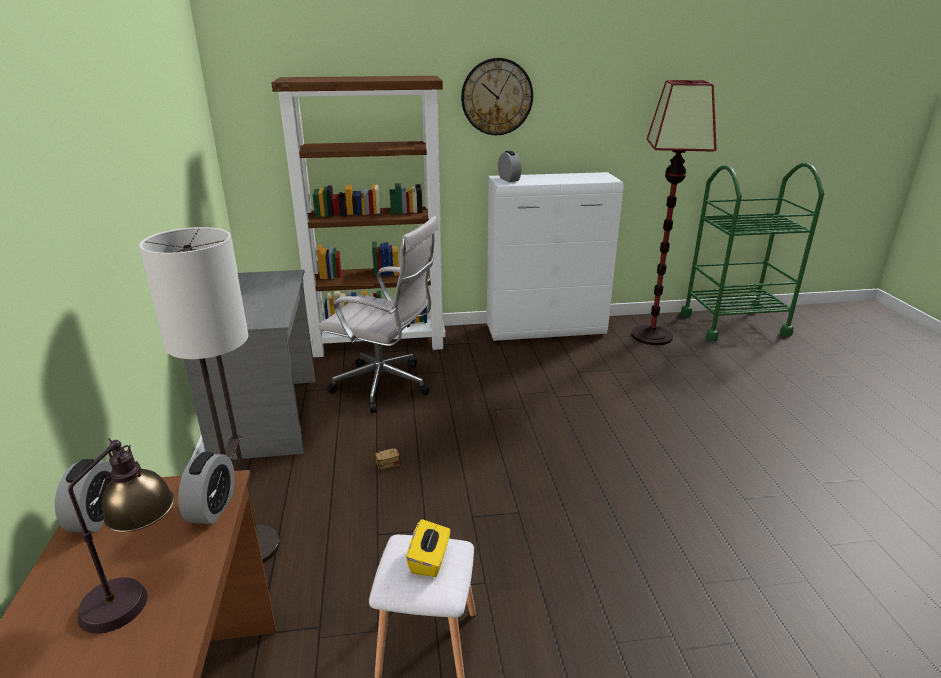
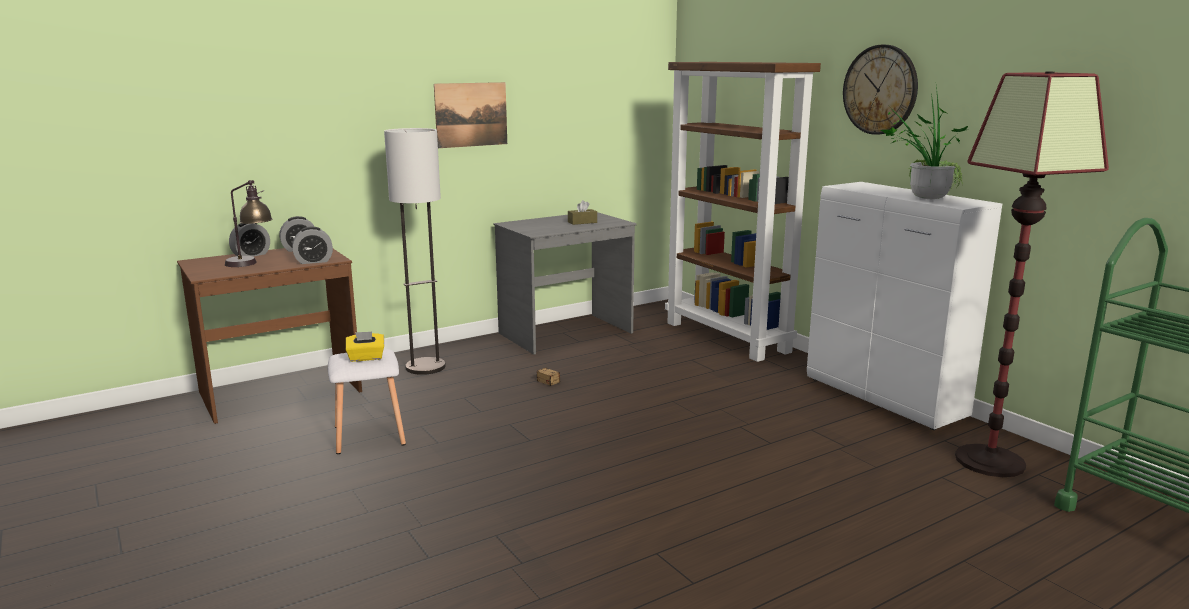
camera: 65 degrees right, 10 degrees down
white office chair [318,216,438,413] -> none
alarm clock [498,151,521,182] -> alarm clock moved to [229,223,270,257]
none -> picture [434,82,507,148]
none -> brown tissue box [568,200,597,225]
none -> potted plant [881,87,969,199]

